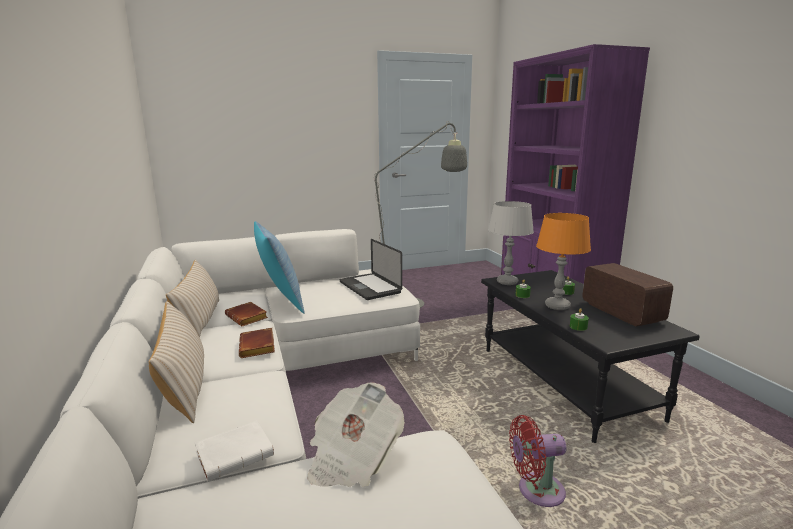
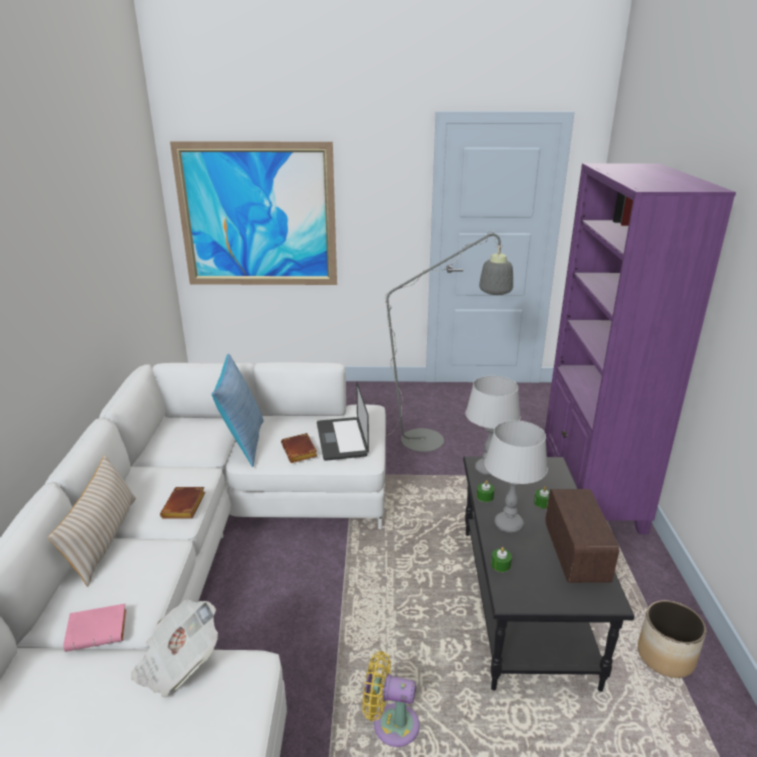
camera: 20 degrees right, 10 degrees up
beige pillow [166,260,219,338] -> none
white book [195,421,274,481] -> pink book [63,604,127,652]
brown book [225,302,268,326] -> brown book moved to [281,433,317,463]
red fan [509,415,566,507] -> yellow fan [362,651,420,747]
orange table lamp [536,213,591,310] -> grey table lamp [485,420,548,533]
none -> picture [170,141,337,285]
none -> planter [638,600,706,678]

